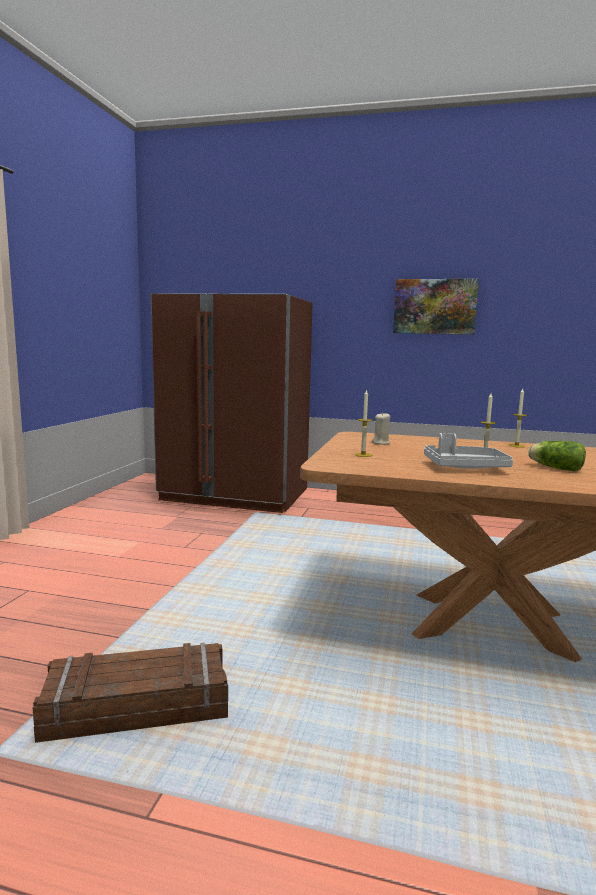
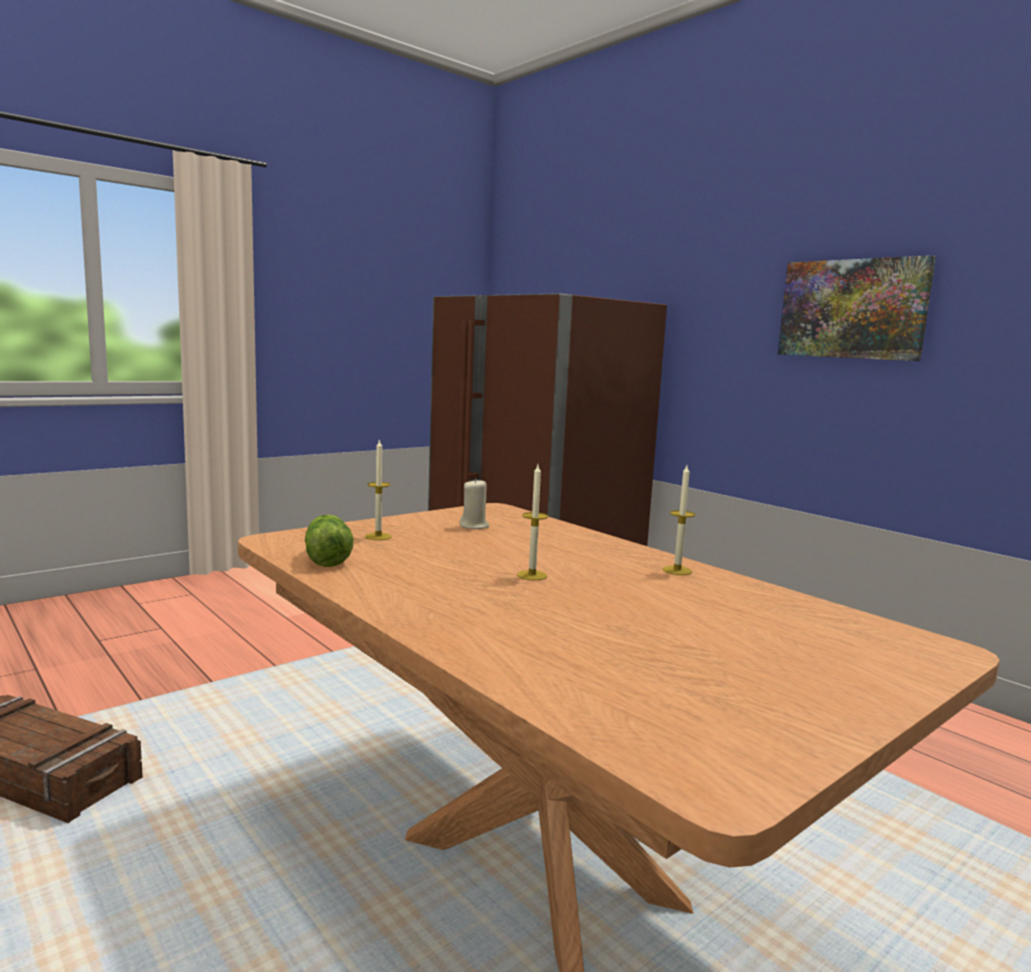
camera: 35 degrees right, 0 degrees up
grey tray [424,433,513,469] -> none
lettuce [528,441,586,472] -> lettuce moved to [305,514,353,567]

